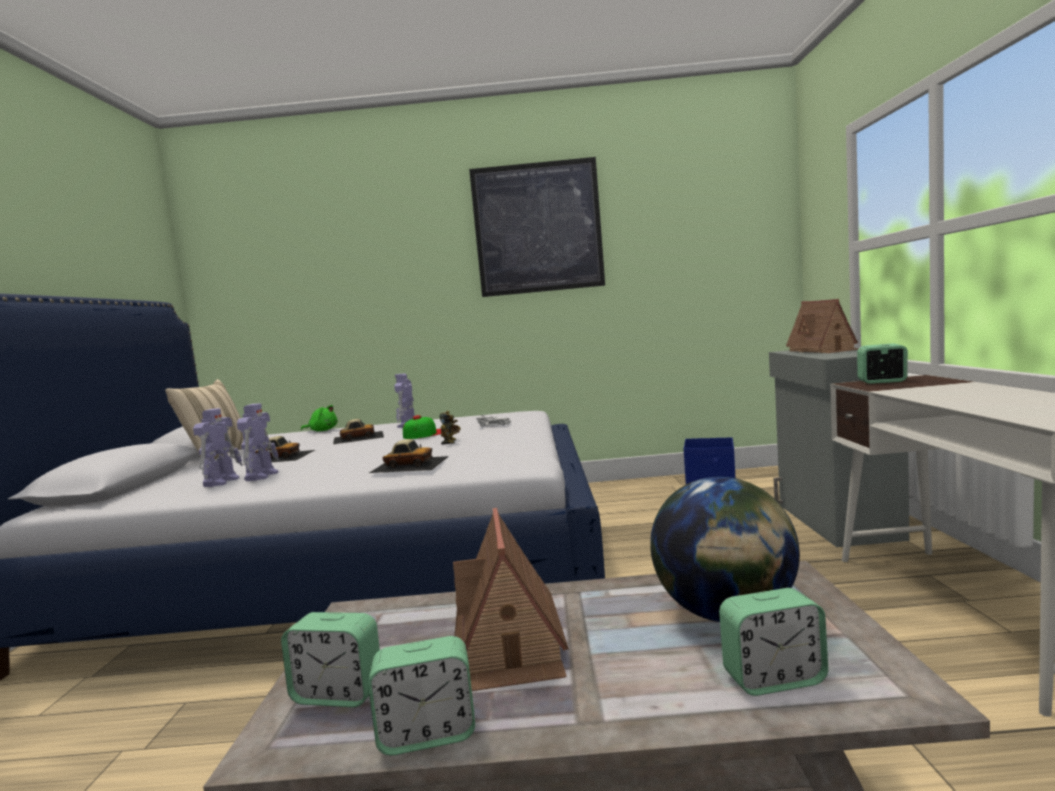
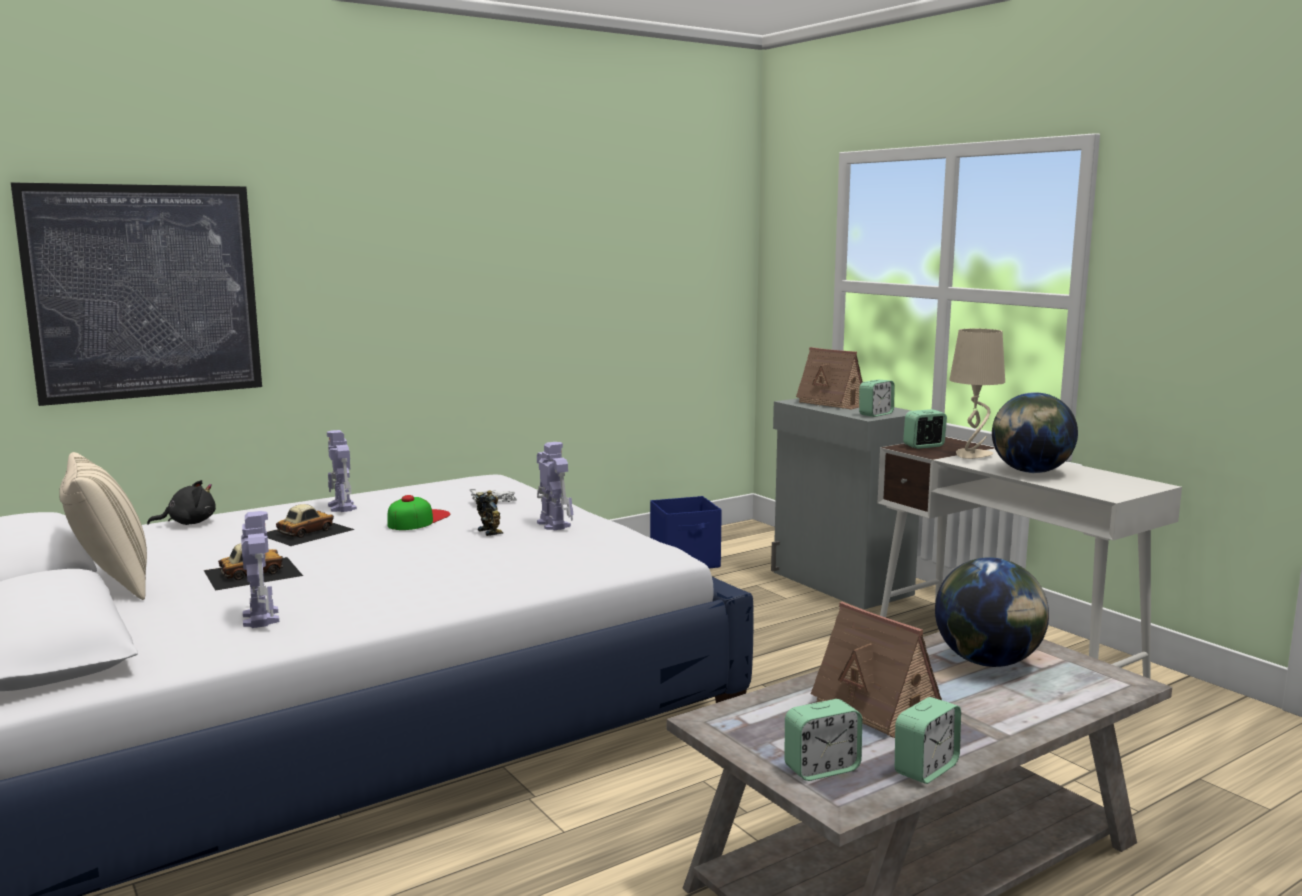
camera: 35 degrees left, 5 degrees up
toy robot [237,403,279,481] -> toy robot moved to [537,442,573,530]
green plush toy [301,405,338,431] -> black plush toy [147,480,216,525]
toy car [369,439,449,473] -> none
picture [469,157,605,297] -> picture moved to [11,182,262,406]
alarm clock [719,588,828,696] -> alarm clock moved to [859,380,895,417]
none -> beige table lamp [949,328,1005,459]
none -> globe [992,392,1078,473]

